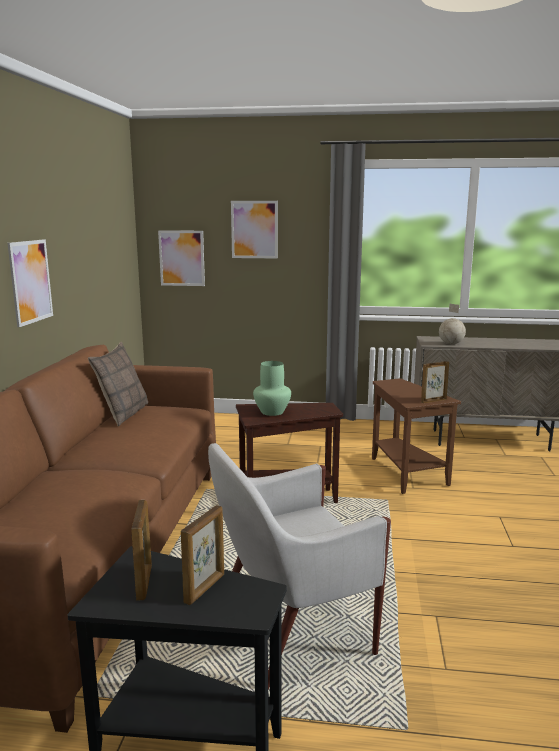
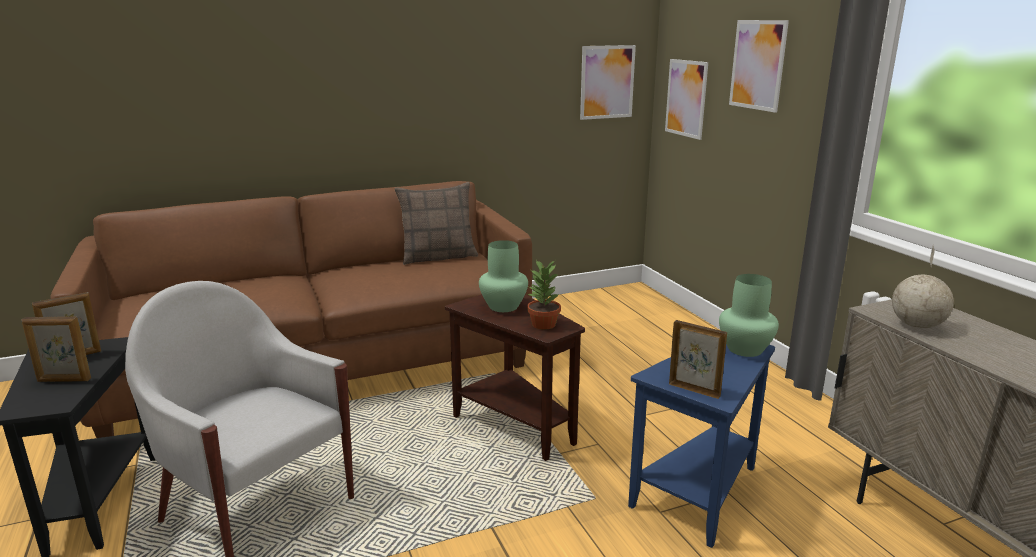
camera: 60 degrees right, 5 degrees up
picture [7,239,53,327] -> picture moved to [580,45,636,120]
brown side table [372,378,461,494] -> blue side table [628,345,775,548]
none -> potted plant [527,260,561,330]
none -> green vase [719,274,779,357]

